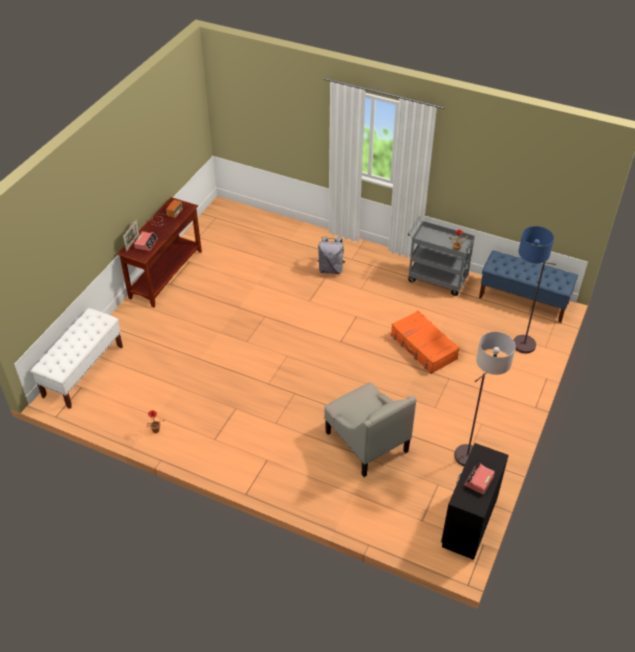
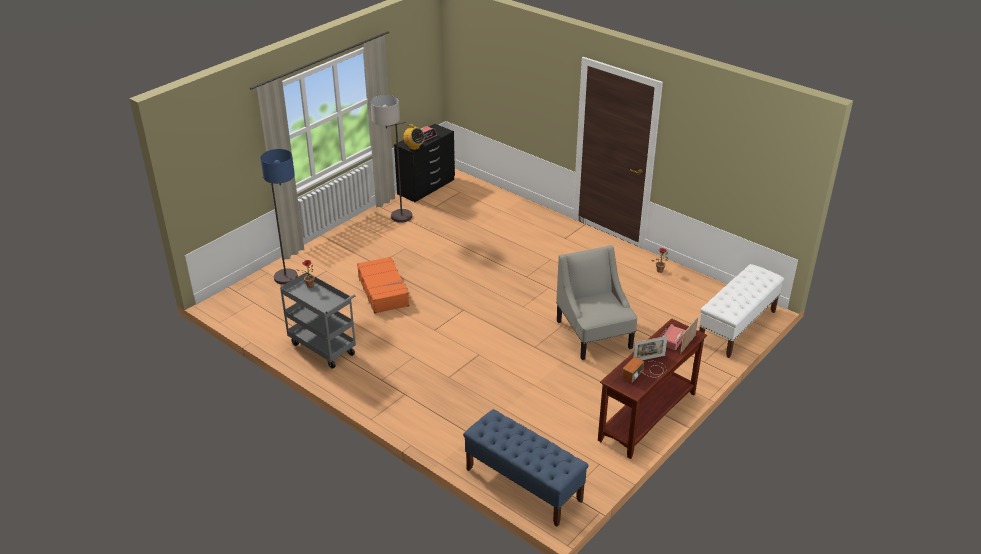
camera: 165 degrees left, 10 degrees down
grey backpack [318,237,345,274] -> none
grey armchair [324,383,416,477] -> grey armchair moved to [556,245,637,360]
blue bench [479,250,578,323] -> blue bench moved to [463,409,589,527]
none -> radio [402,124,425,150]
none -> picture frame [633,336,668,360]

